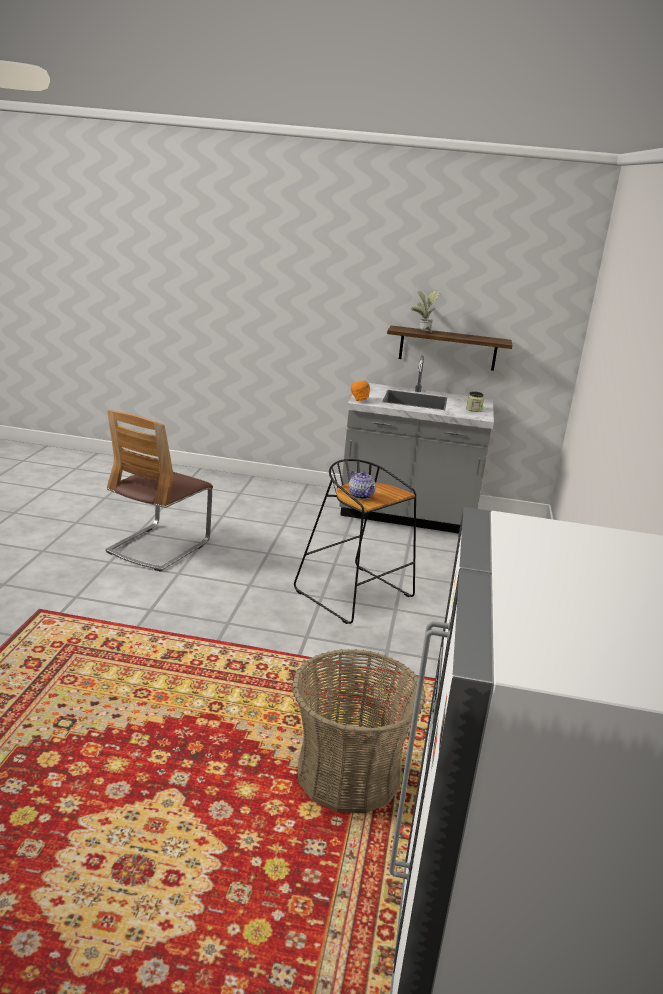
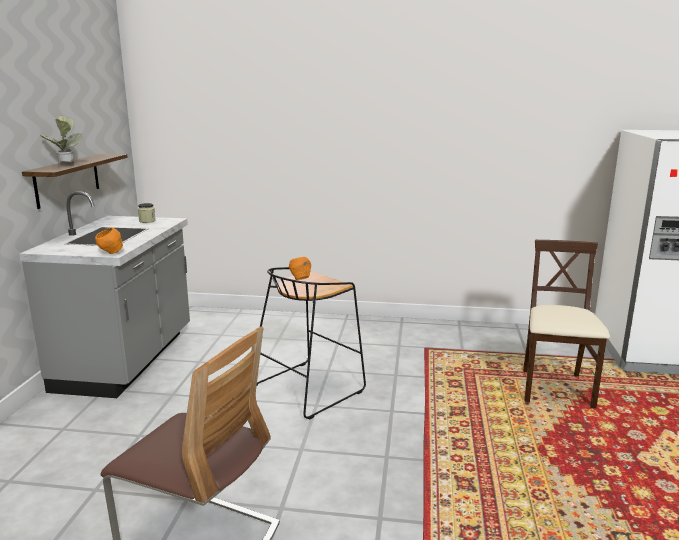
camera: 90 degrees left, 5 degrees down
basket [292,649,426,813] -> beige chair [523,240,610,408]
teapot [349,470,376,500] -> none
none -> orange bowl [289,257,311,280]

